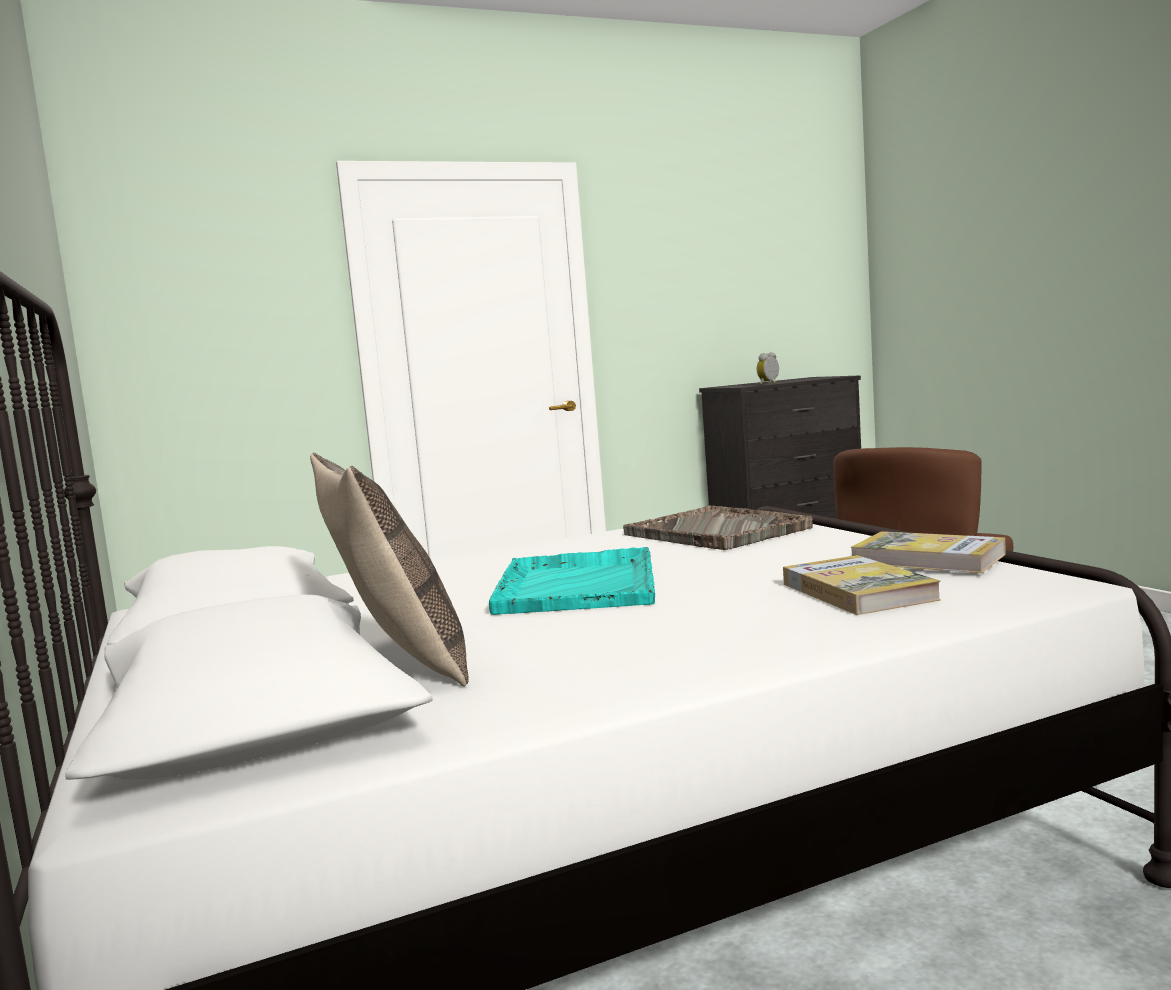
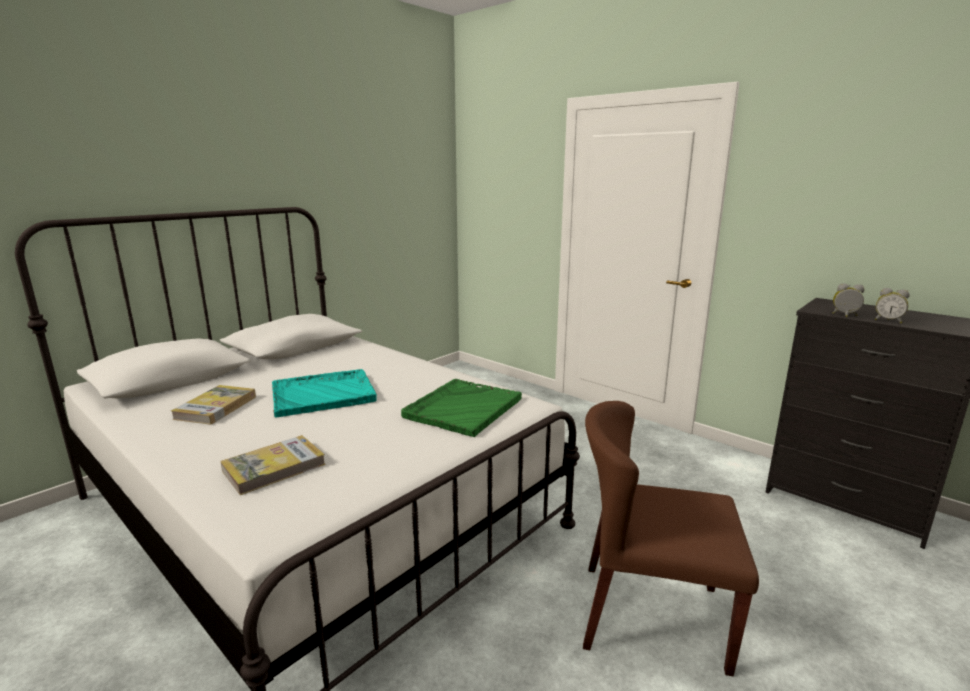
camera: 65 degrees right, 10 degrees up
pillow [310,452,469,687] -> none
grey tray [623,506,813,550] -> green tray [401,379,522,437]
book [851,531,1006,573] -> book moved to [171,385,256,425]
none -> alarm clock [875,288,910,324]

